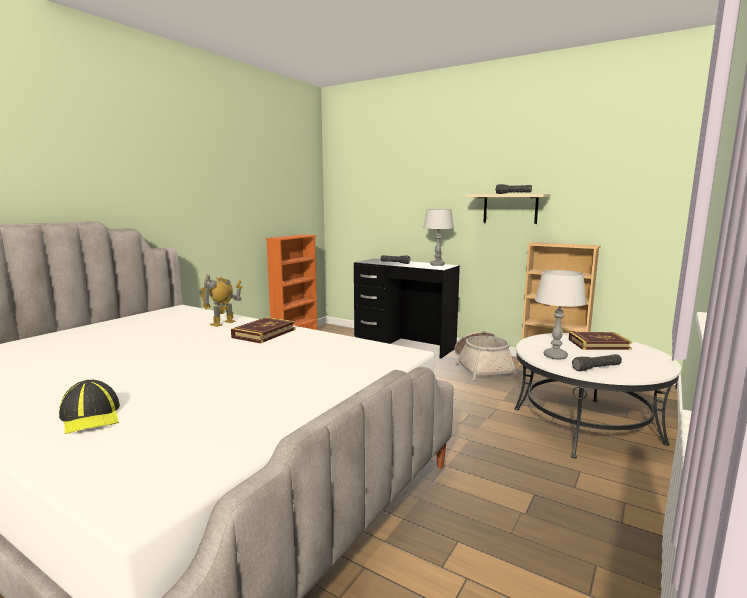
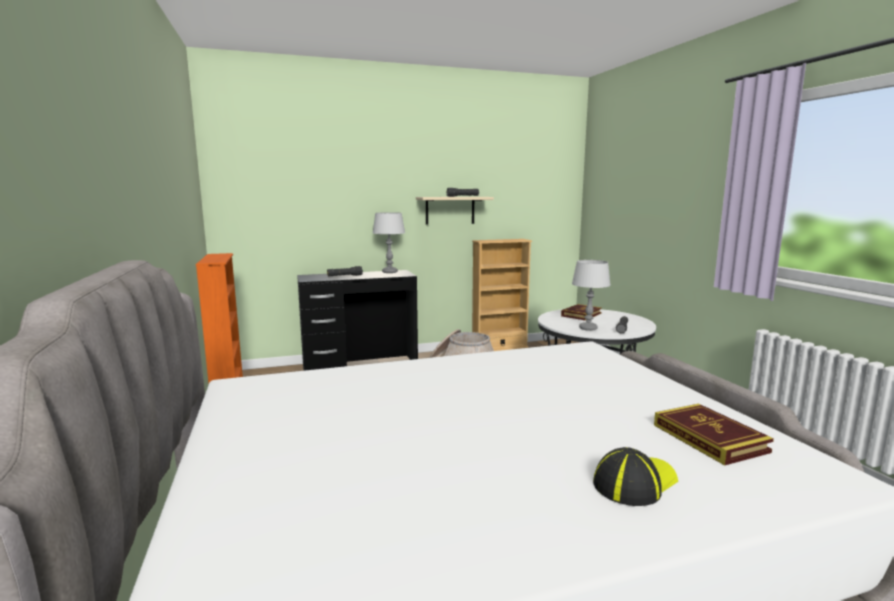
camera: 50 degrees left, 0 degrees up
cap [59,380,120,434] -> cap turned 45 degrees counterclockwise [593,447,678,506]
toy robot [198,274,242,327] -> none
book [231,317,296,343] -> book moved to [654,404,774,465]

